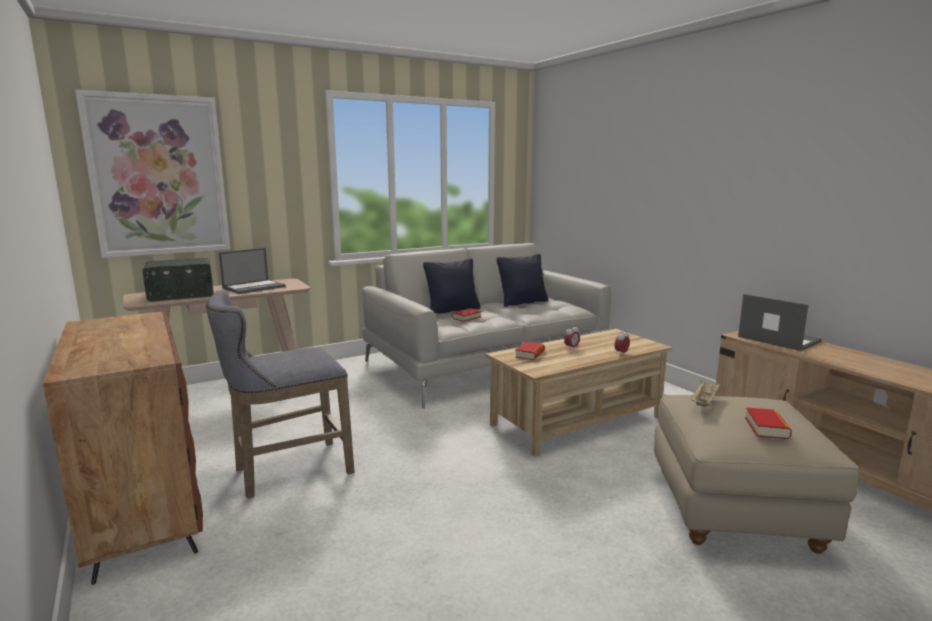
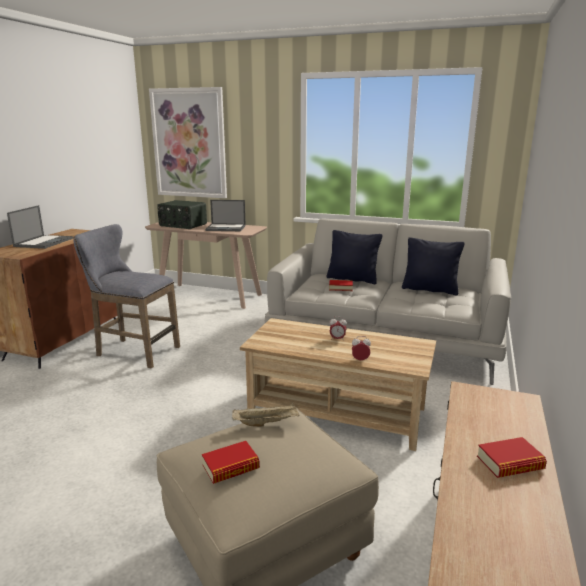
camera: 50 degrees right, 5 degrees up
book [515,341,545,360] -> book moved to [477,437,547,478]
laptop [738,294,822,351] -> laptop moved to [7,205,73,249]

